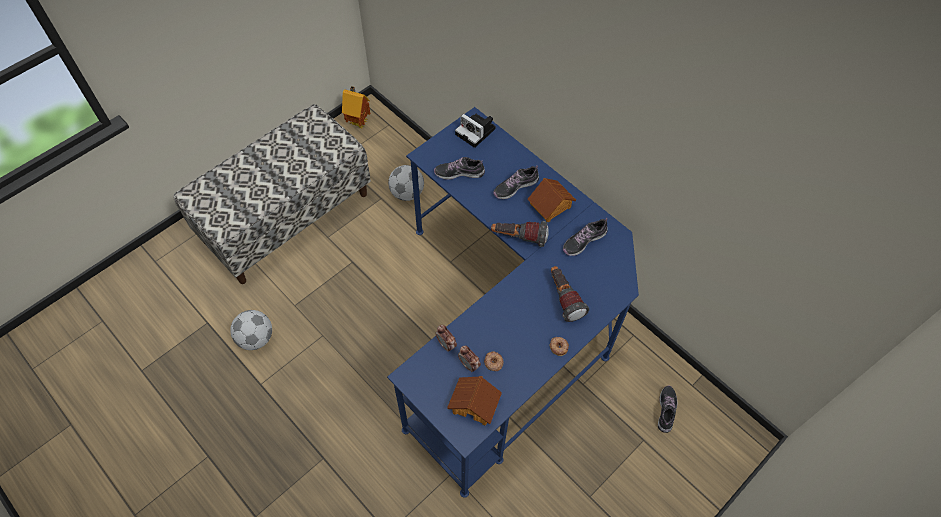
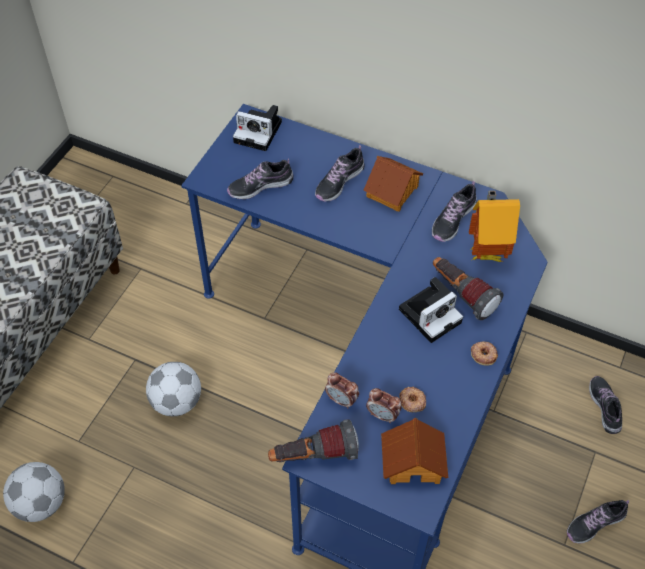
camera: 20 degrees left, 5 degrees down
toy house [342,86,370,128] -> toy house moved to [469,191,520,262]
football [388,165,424,201] -> football moved to [146,362,201,416]
flashlight [491,221,549,247] -> flashlight moved to [268,419,359,462]
none -> camera [399,277,463,343]
none -> shoe [567,500,629,543]

